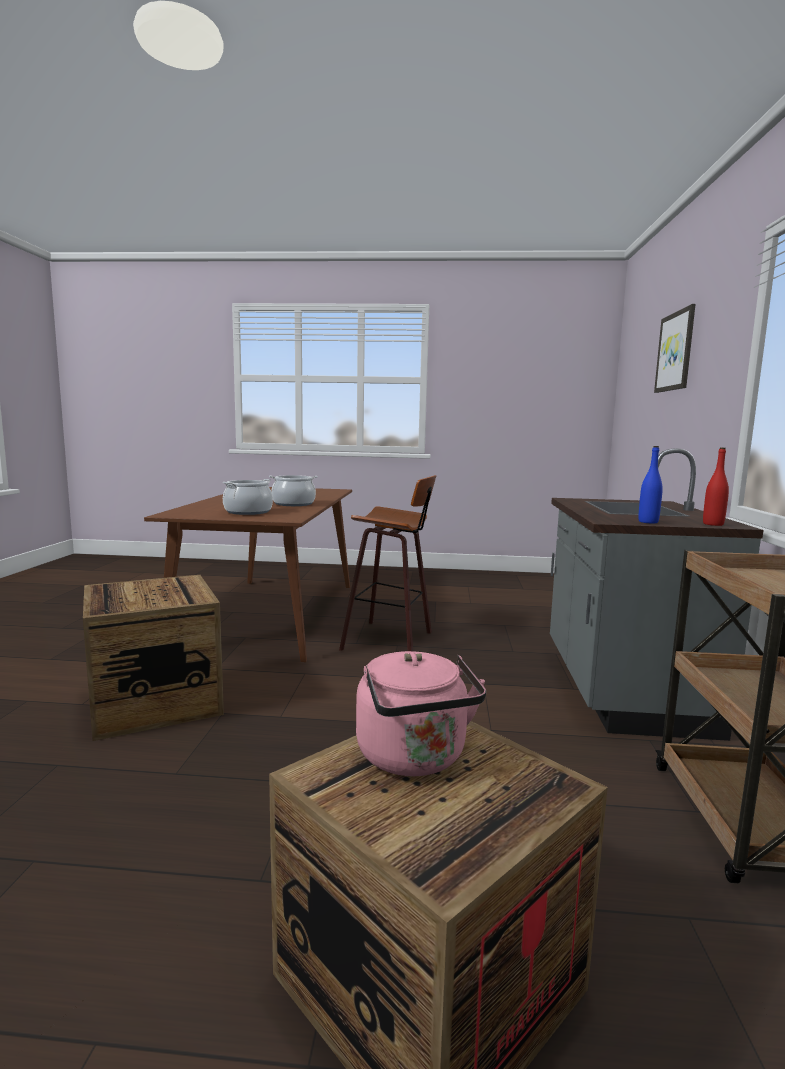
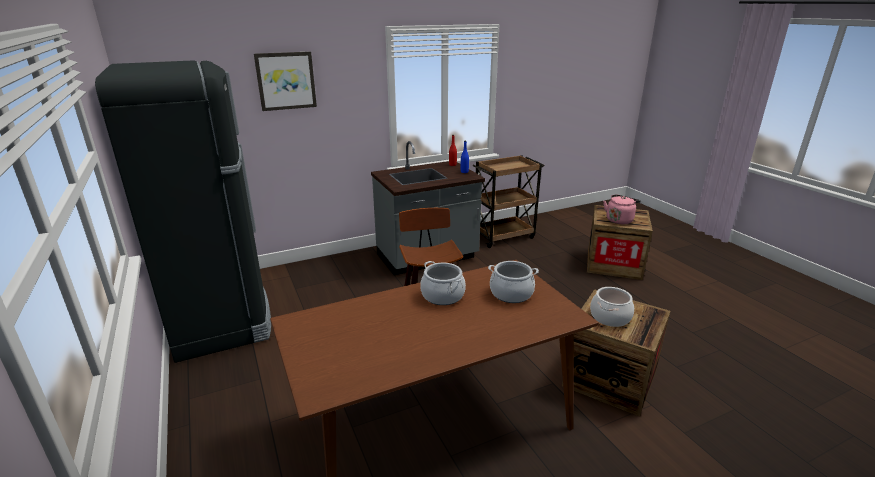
camera: 120 degrees left, 15 degrees up
none -> black fridge [95,60,271,363]
none -> cooking pot [590,287,634,327]

